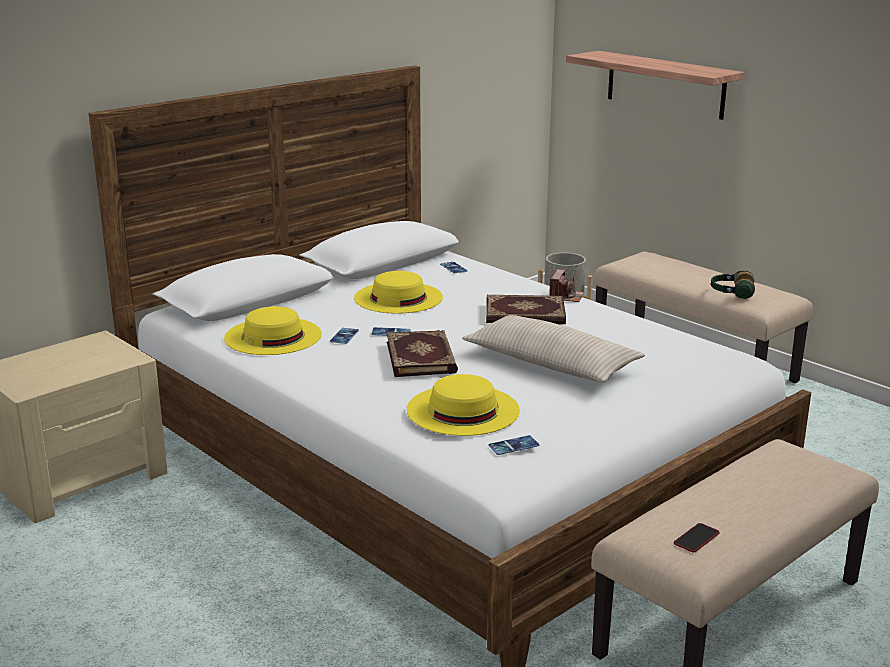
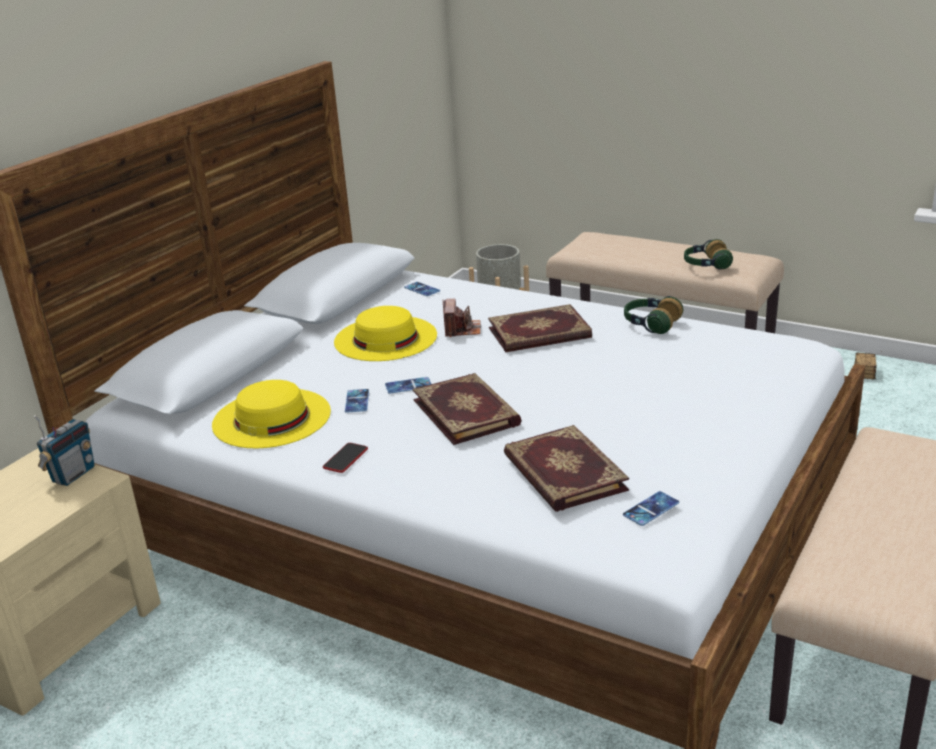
camera: 15 degrees left, 5 degrees up
yellow hat [407,374,520,436] -> book [504,425,629,512]
beige pillow [462,315,645,382] -> none
camera [549,269,584,302] -> camera moved to [443,299,481,337]
shelf [566,51,744,120] -> none
phone [674,523,720,553] -> phone moved to [323,443,368,473]
none -> radio [34,415,94,486]
none -> headphones [624,296,683,334]
none -> storage box [854,352,877,380]

